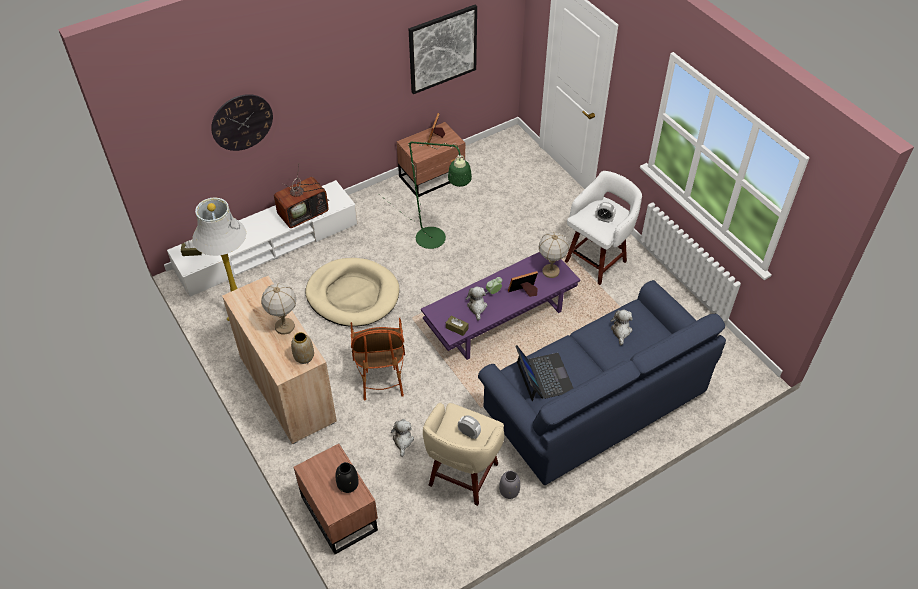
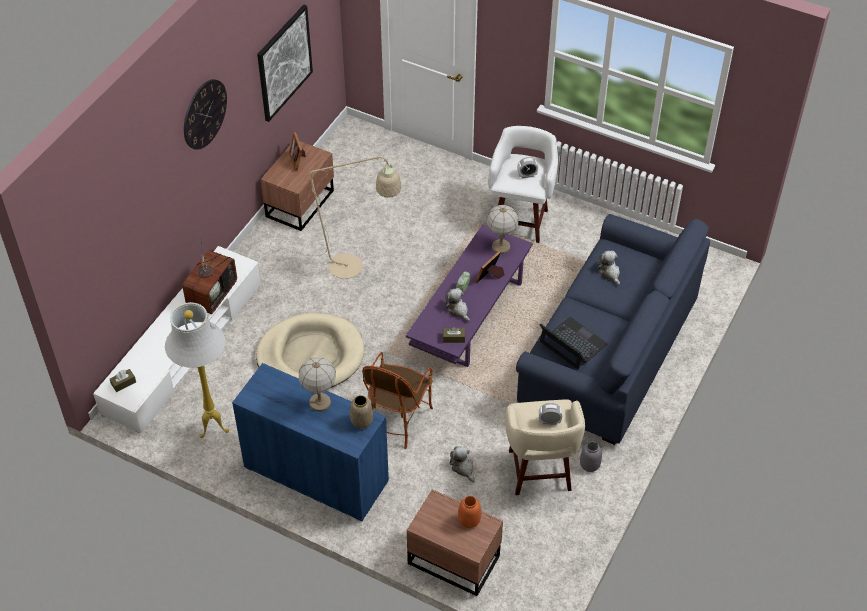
camera: 30 degrees left, 0 degrees up
wall clock [211,94,273,151] -> wall clock moved to [184,79,227,150]
beige cabinet [222,276,337,444] -> blue cabinet [232,363,389,522]
black vase [335,462,359,493] -> orange vase [458,496,481,528]
armchair [350,317,405,400] -> armchair turned 60 degrees clockwise [362,352,433,449]
green floor lamp [379,142,472,249] -> beige floor lamp [260,154,401,279]

